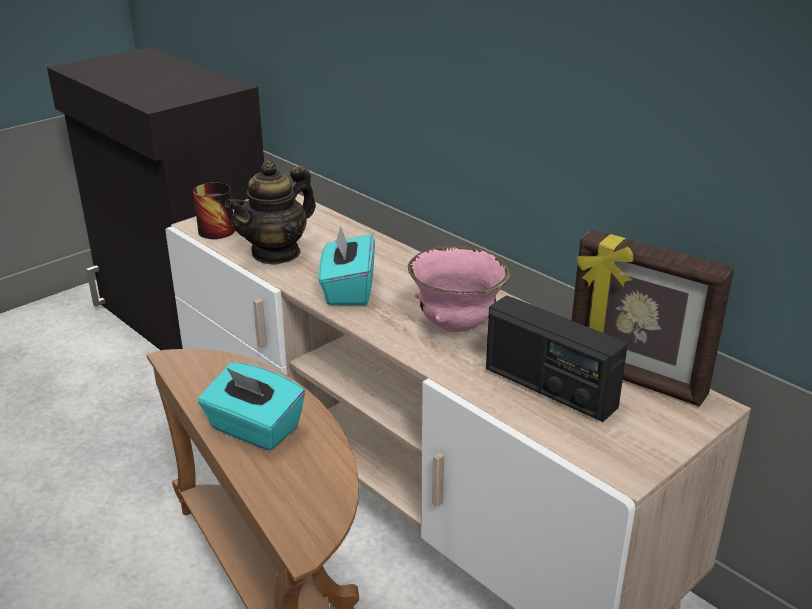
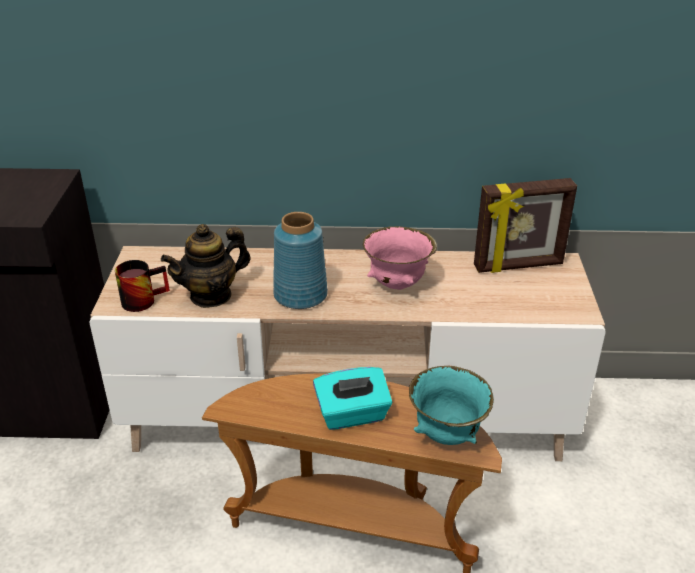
camera: 45 degrees left, 5 degrees up
teapot [225,160,316,265] -> teapot turned 60 degrees clockwise [161,224,251,308]
turquoise tissue box [319,225,375,305] -> blue vase [273,212,328,309]
radio [486,295,628,422] -> none
none -> turquoise bowl [409,366,494,445]

